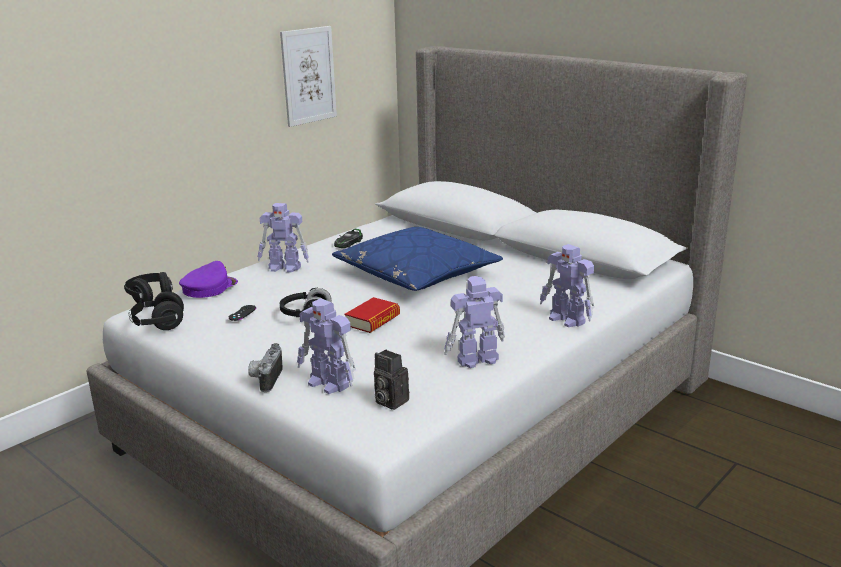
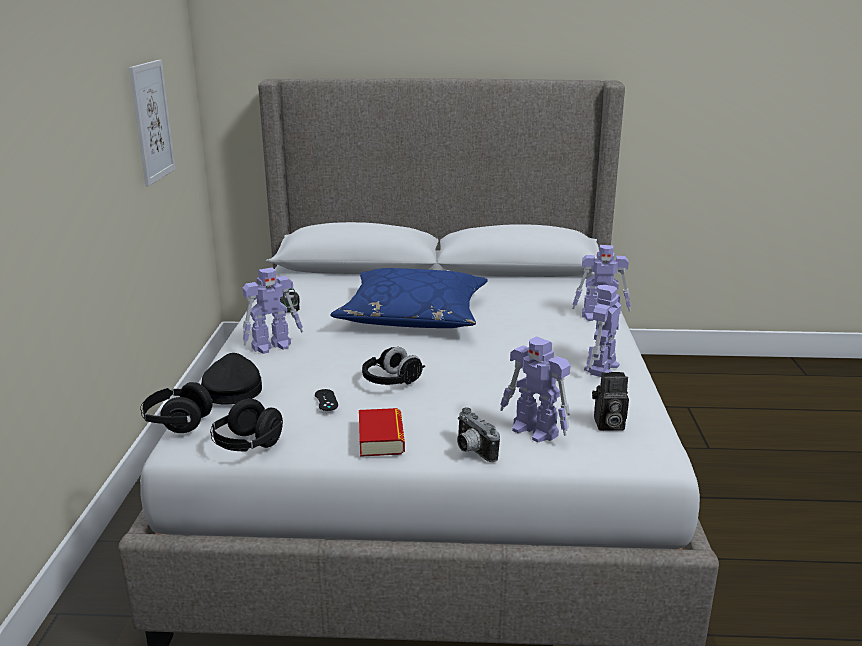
camera: 40 degrees left, 0 degrees up
purple cap [179,261,238,298] -> black cap [201,353,262,404]
toy robot [297,298,356,394] -> toy robot turned 45 degrees clockwise [500,336,571,442]
book [344,297,400,333] -> book moved to [359,408,405,457]

